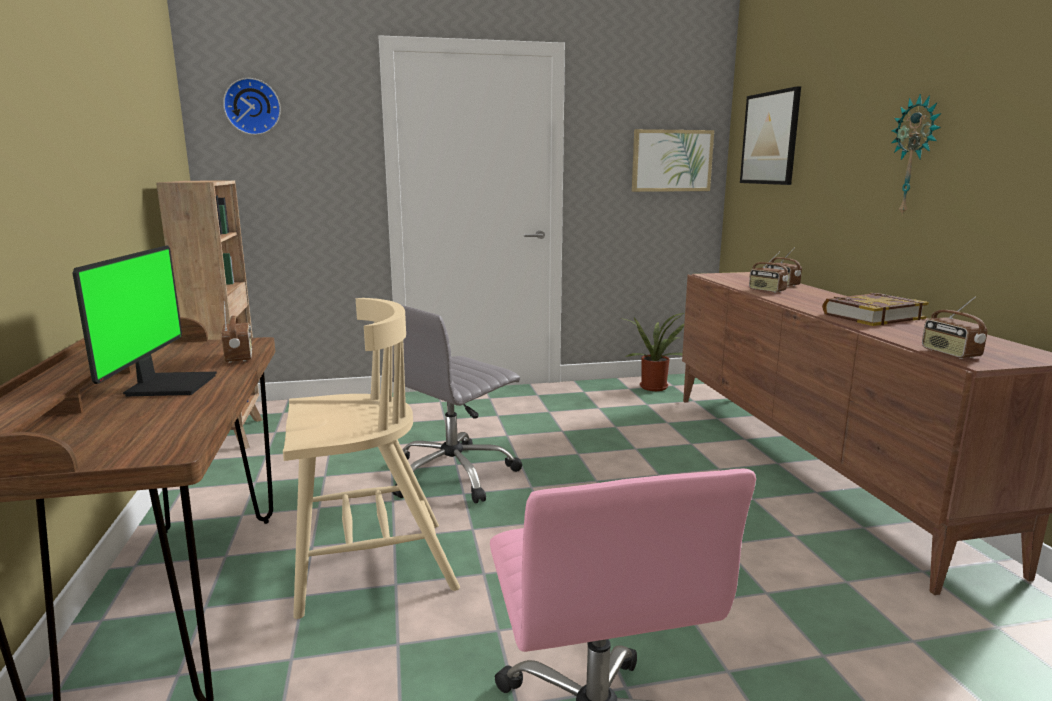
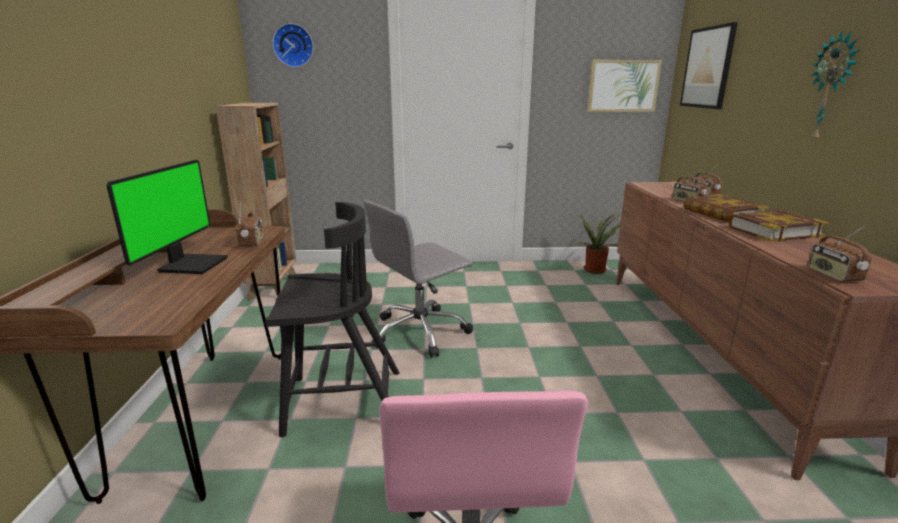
camera: 10 degrees right, 5 degrees up
beige chair [283,298,460,619] -> black chair [265,202,400,437]
none -> book [684,194,769,222]

